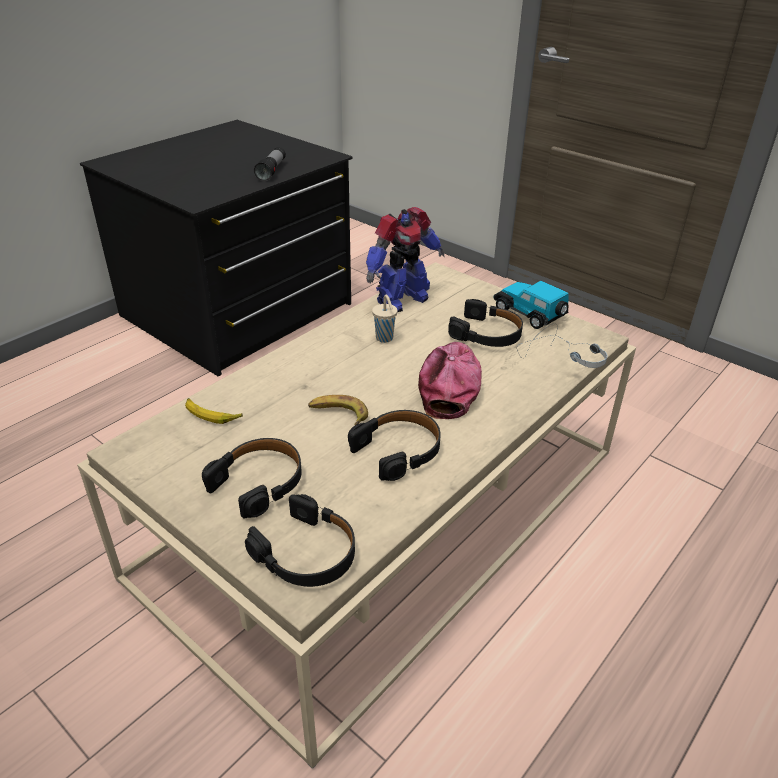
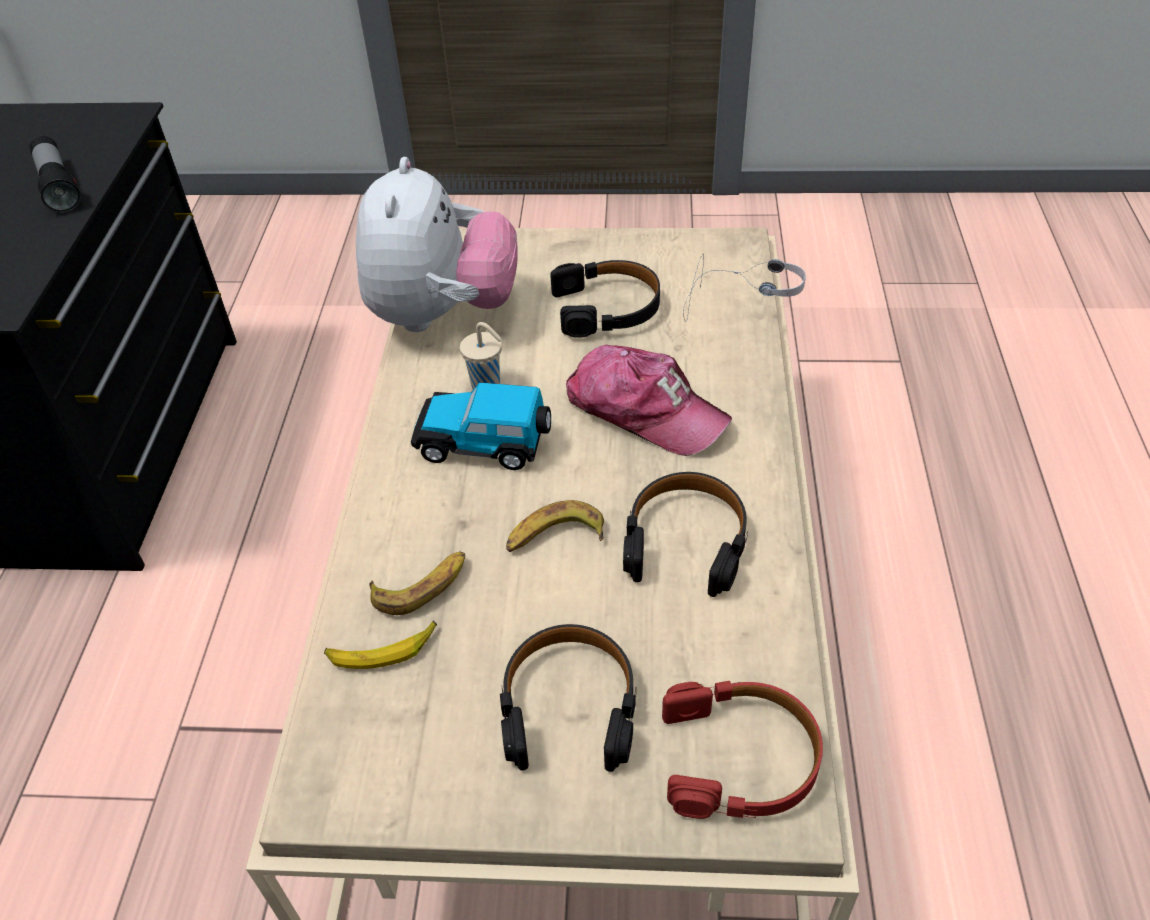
camera: 35 degrees left, 10 degrees up
black headphones [245,494,355,587] -> red headphones [662,681,823,819]
toy robot [366,207,444,312] -> plush toy [356,157,518,332]
cap [418,342,482,419] -> cap turned 150 degrees clockwise [566,345,732,456]
toy car [493,281,569,329] -> toy car moved to [411,382,551,470]
none -> banana [369,551,465,615]

